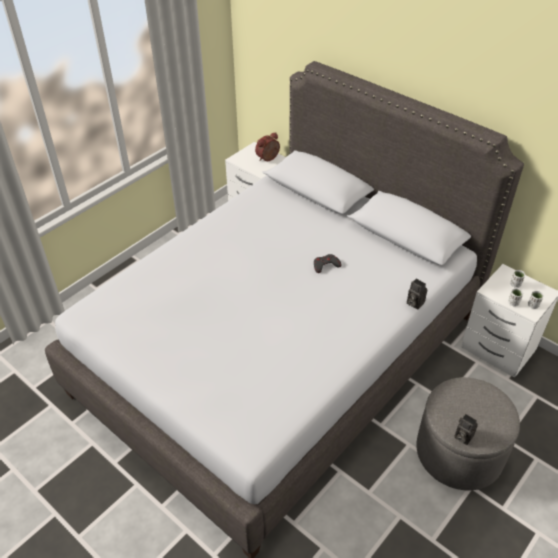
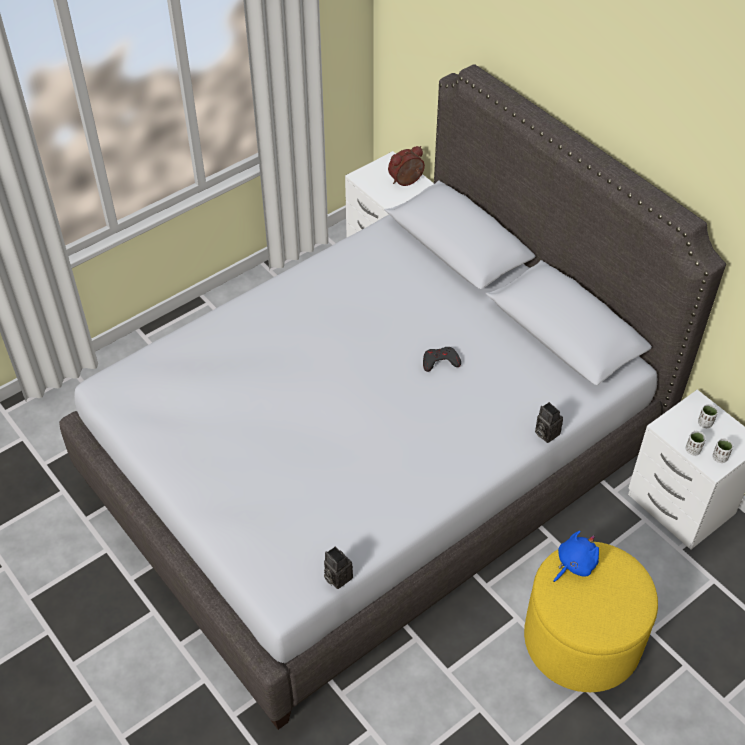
camera: 10 degrees right, 5 degrees up
grey ottoman [416,377,520,491] -> yellow ottoman [524,542,658,692]
camera [454,414,478,445] -> camera moved to [324,546,353,589]
none -> blue plush toy [553,531,599,582]

